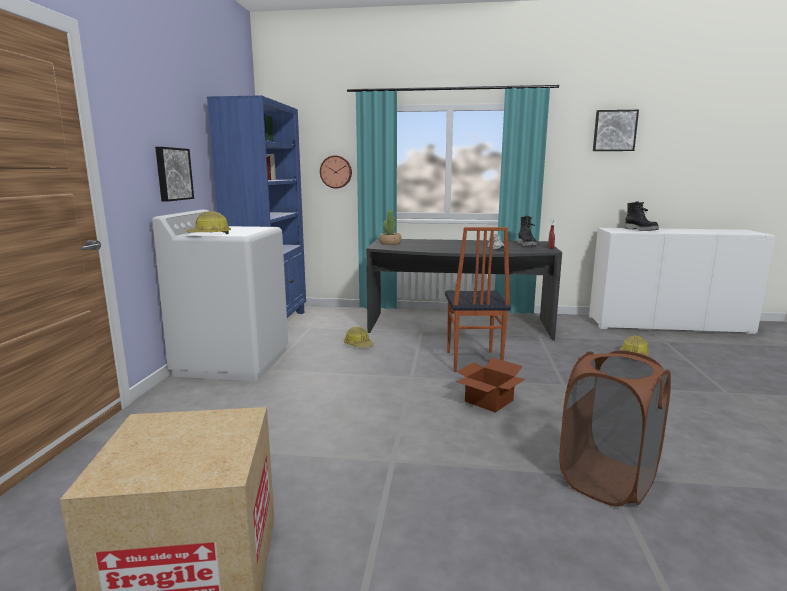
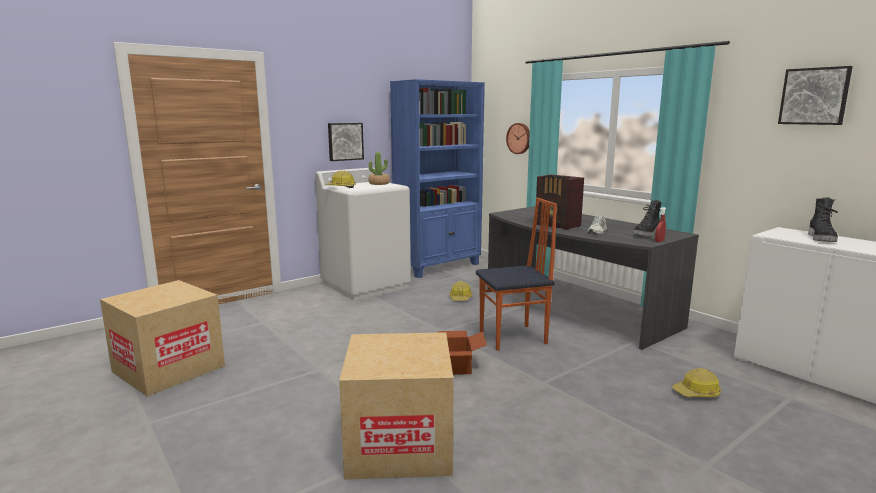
camera: 45 degrees right, 0 degrees up
potted plant [379,210,402,245] -> potted plant moved to [368,152,390,185]
chair [445,227,511,372] -> chair turned 150 degrees counterclockwise [476,198,557,350]
brown laundry basket [559,351,671,507] -> cardboard box [339,332,454,480]
none -> radio [536,175,584,230]

